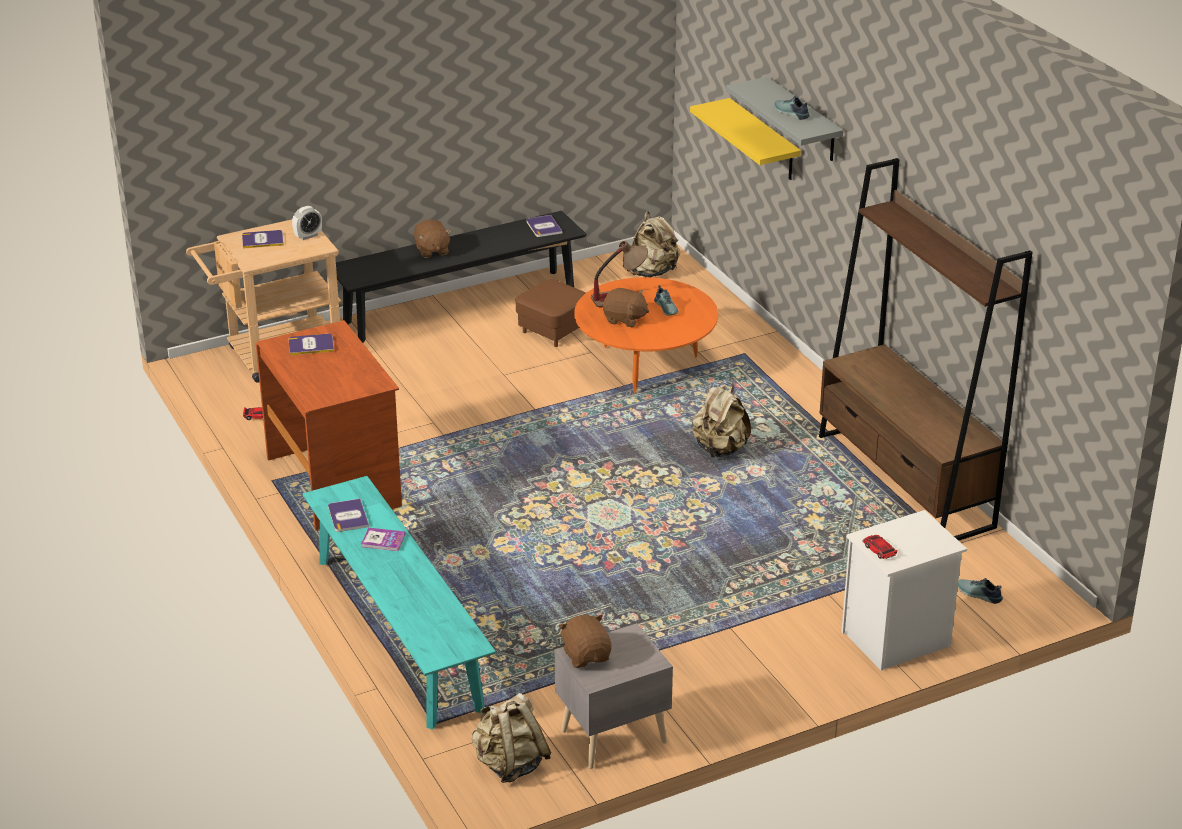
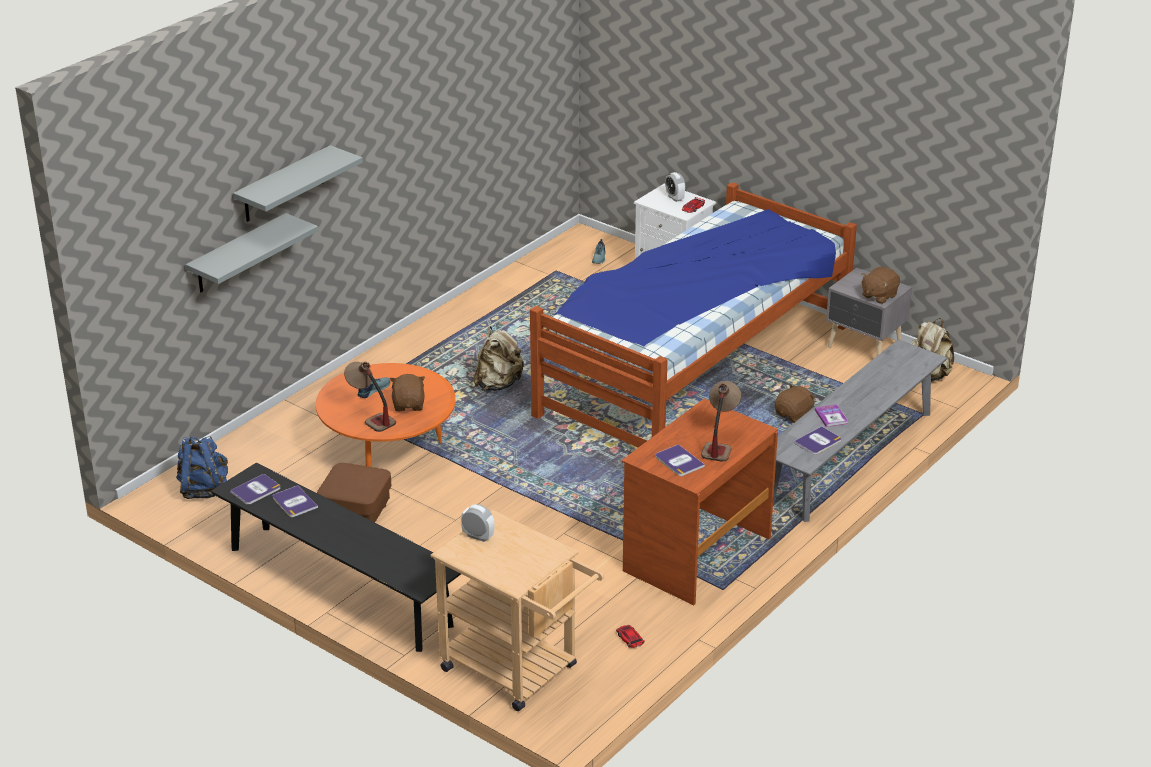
camera: 115 degrees left, 0 degrees up
book [242,230,284,249] -> book moved to [273,485,318,517]
turquoise bench [303,476,496,730] -> grey bench [773,339,947,522]
brown plush toy [414,220,452,258] -> brown plush toy moved to [775,384,816,423]
beige backpack [627,211,680,277] -> blue backpack [176,436,228,499]
yellow shelf [690,98,801,180] -> grey shelf [186,213,318,292]
shoe [774,96,810,120] -> none
brown bookcase [819,158,1033,541] -> none
none -> bed [530,182,857,447]
none -> alarm clock [665,172,686,202]
none -> table lamp [701,381,741,462]

